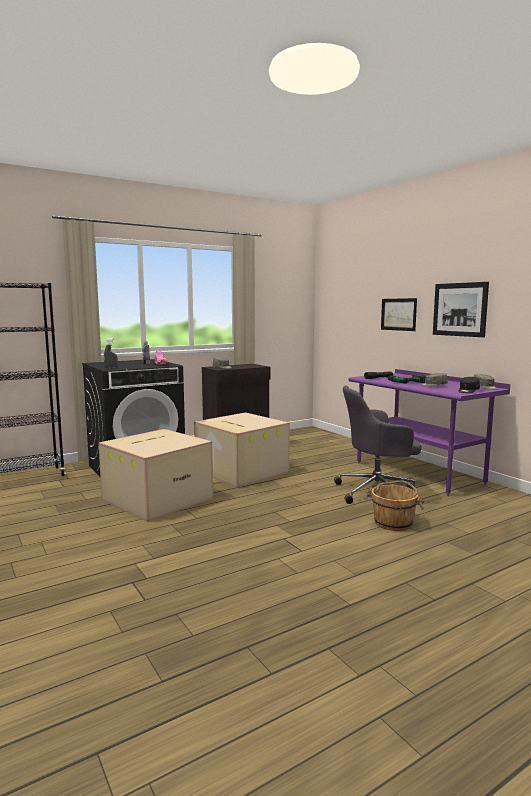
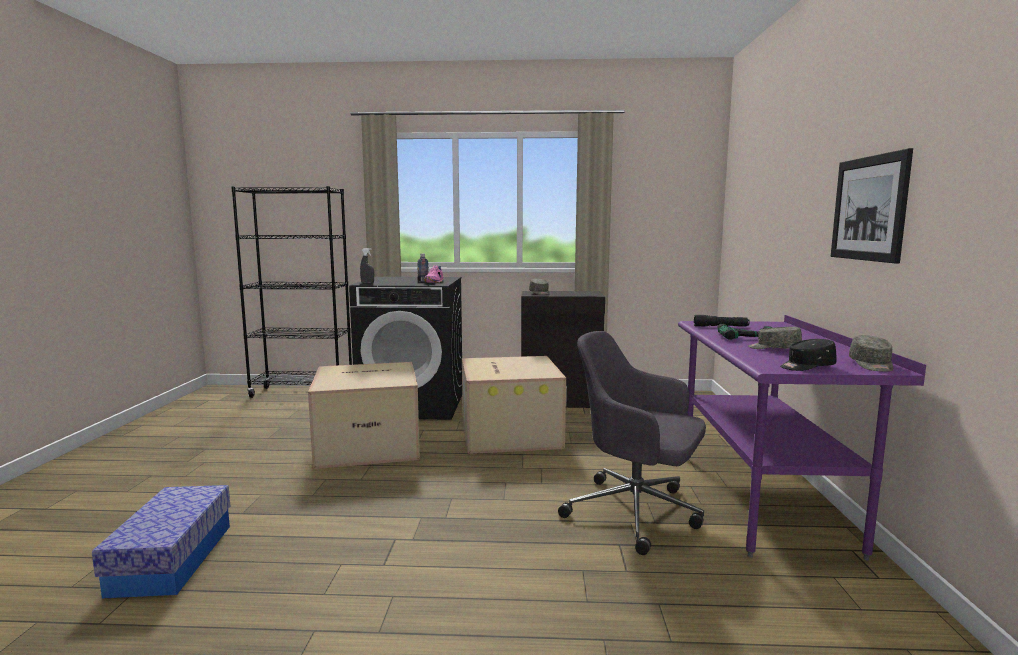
camera: 35 degrees right, 0 degrees up
brown bucket [367,480,424,531] -> none
picture [381,298,417,331] -> none
none -> storage box [92,485,230,599]

